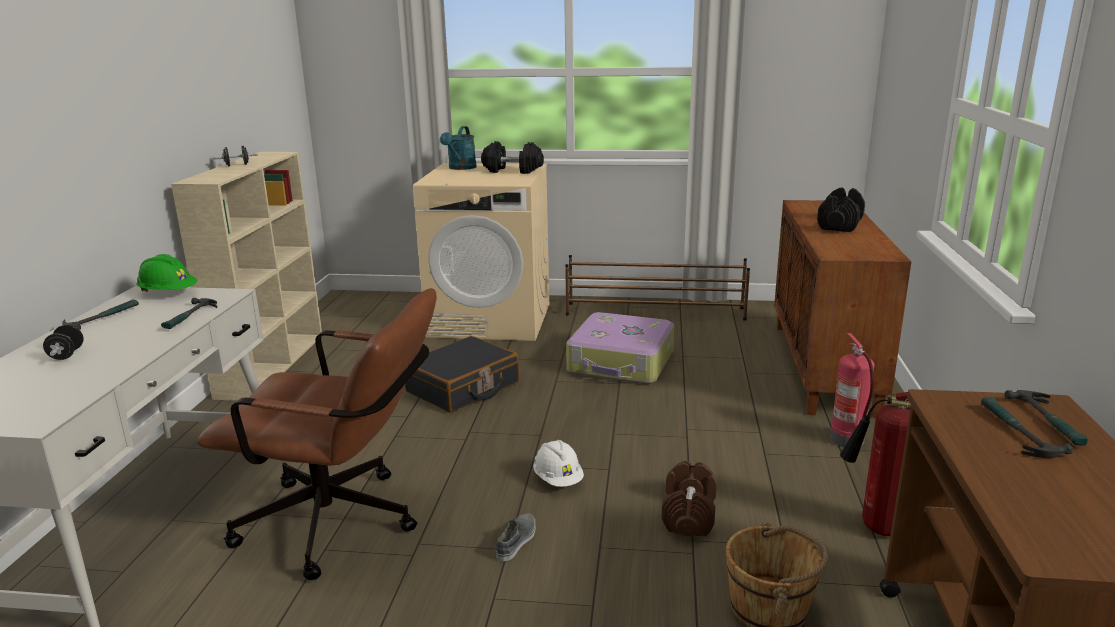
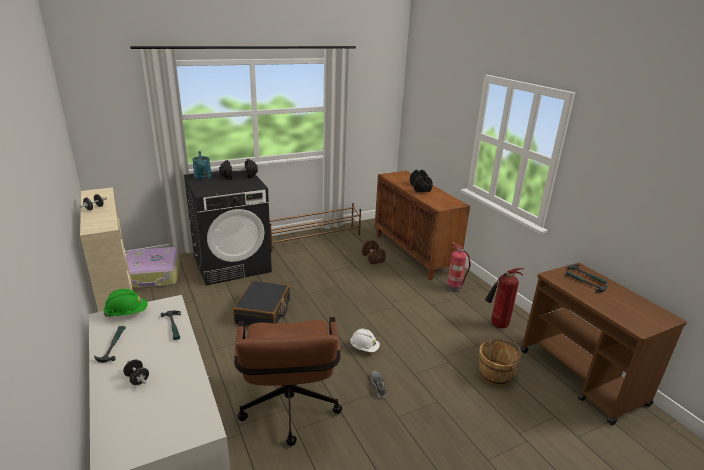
camera: 35 degrees left, 5 degrees up
brown office chair [197,288,437,580] -> brown office chair turned 105 degrees clockwise [234,317,342,446]
beige washing machine [413,163,549,341] -> black washing machine [184,171,272,285]
suitcase [566,312,674,384] -> suitcase moved to [126,247,180,289]
brown dumbbell [662,461,717,536] -> brown dumbbell moved to [362,240,386,264]

